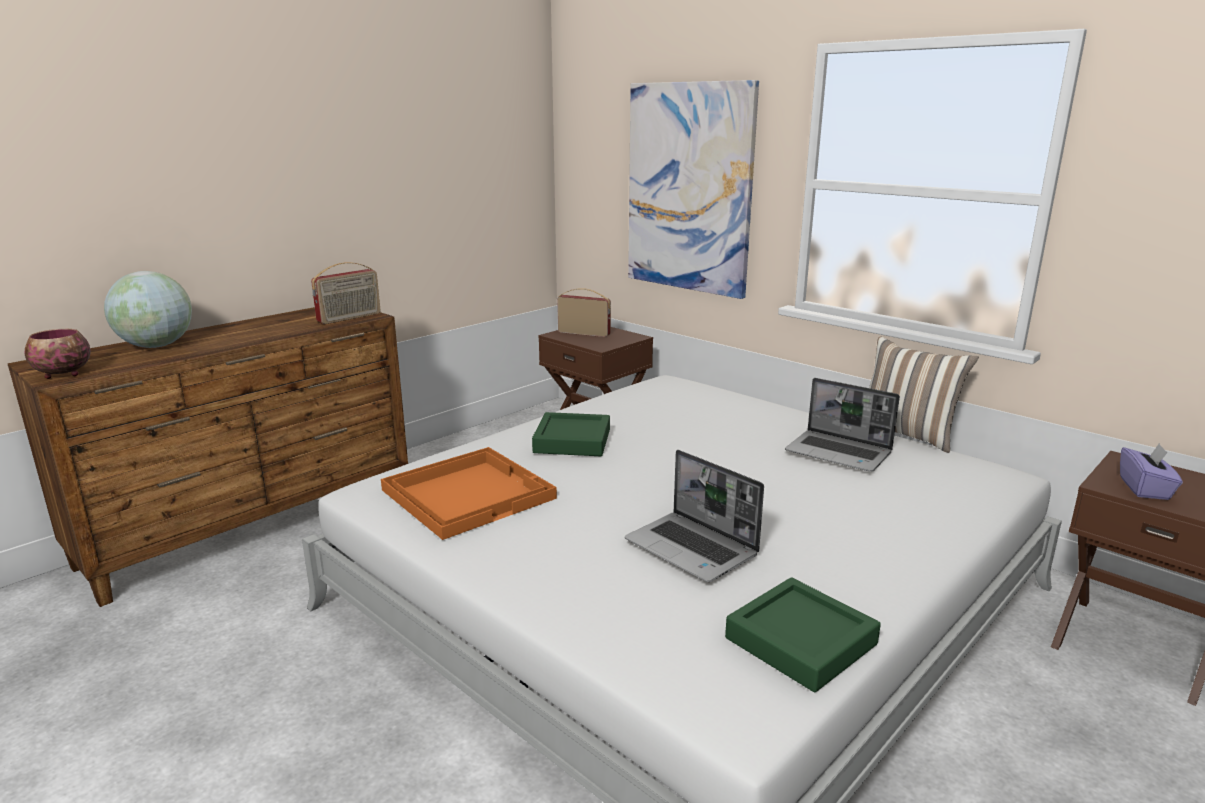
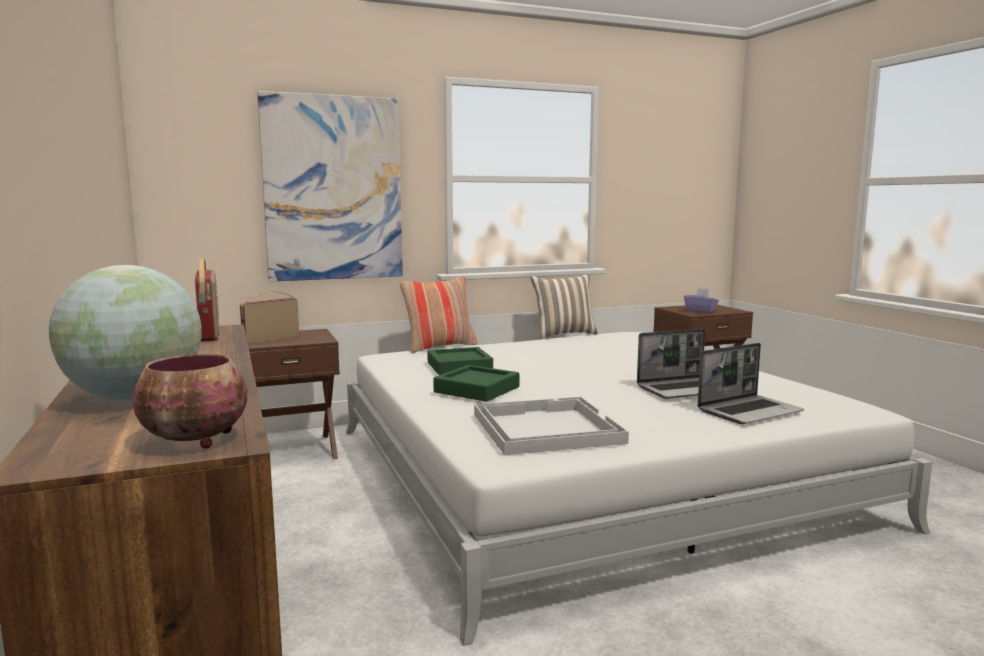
camera: 65 degrees left, 10 degrees down
orange tray [381,447,557,540] -> white tray [474,397,629,455]
green tray [725,577,881,692] -> green tray moved to [427,347,493,375]
laptop [785,378,900,472] -> laptop moved to [698,343,804,424]
none -> pillow [400,277,477,353]

